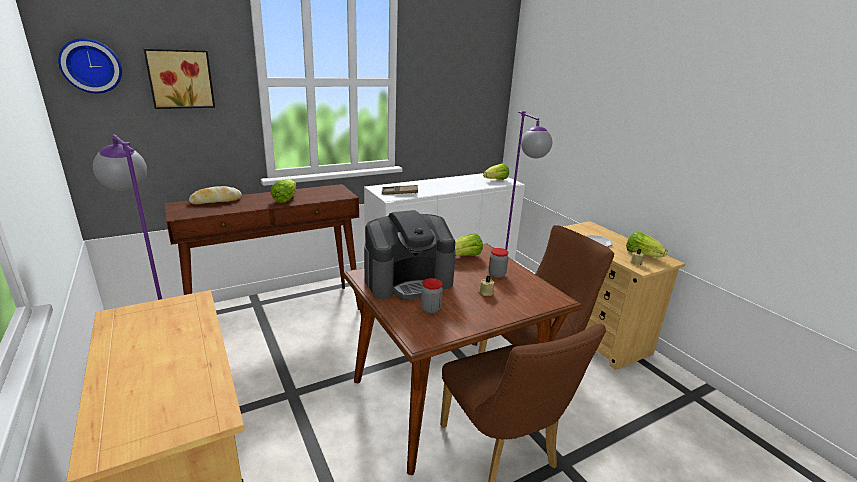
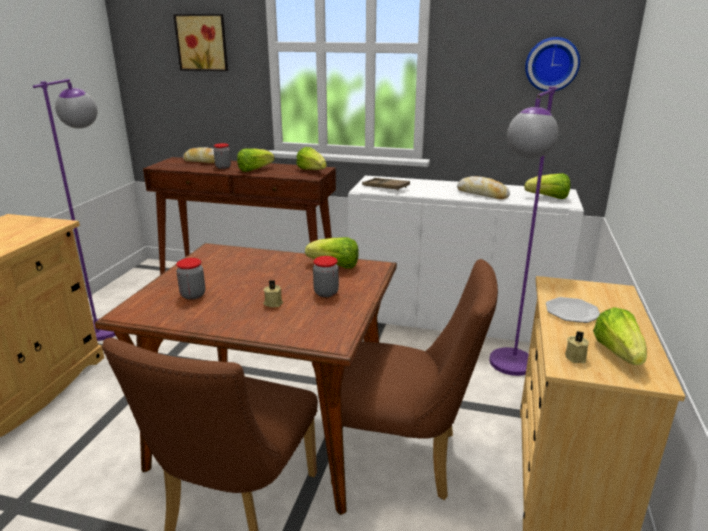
camera: 45 degrees right, 0 degrees up
wall clock [58,38,122,93] -> wall clock moved to [525,37,580,91]
coffee machine [364,210,456,300] -> none
none -> jar [214,143,231,169]
none -> lettuce [296,147,327,170]
none -> bread [457,176,510,199]

